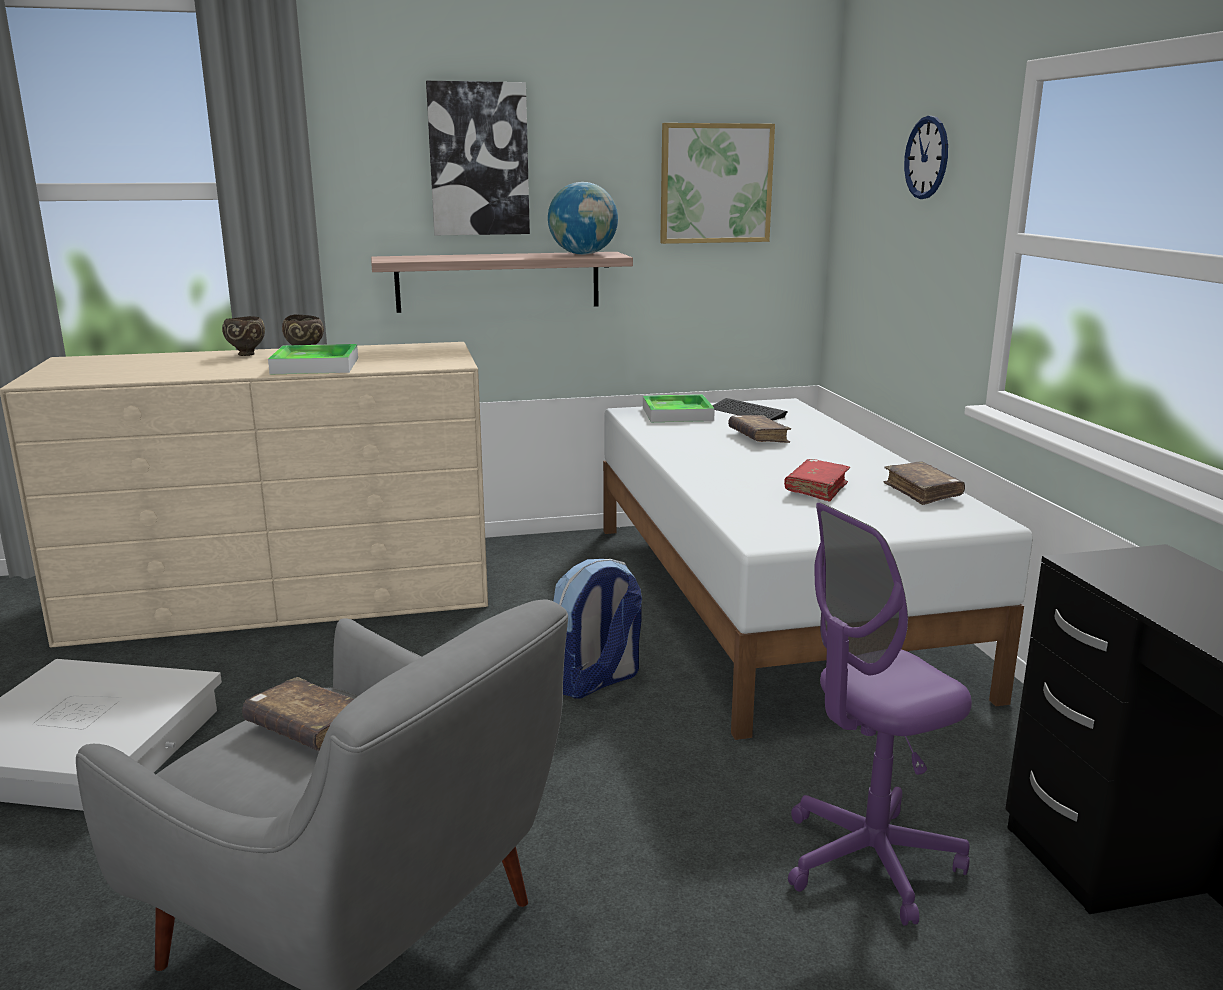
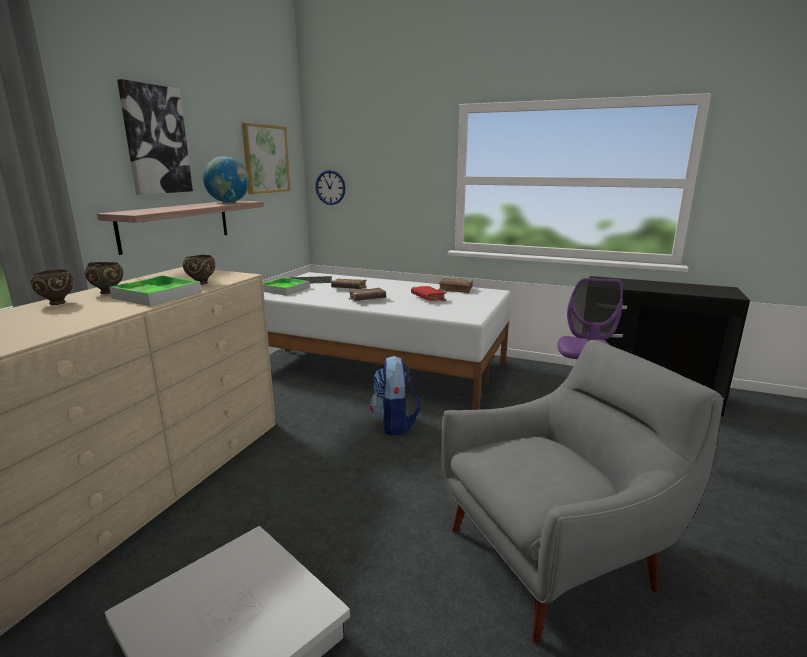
camera: 55 degrees left, 0 degrees up
brown book [242,677,354,751] -> brown book moved to [348,288,386,301]
wall clock [904,116,948,199] -> wall clock moved to [315,170,345,205]
none -> brown bowl [183,255,215,285]

